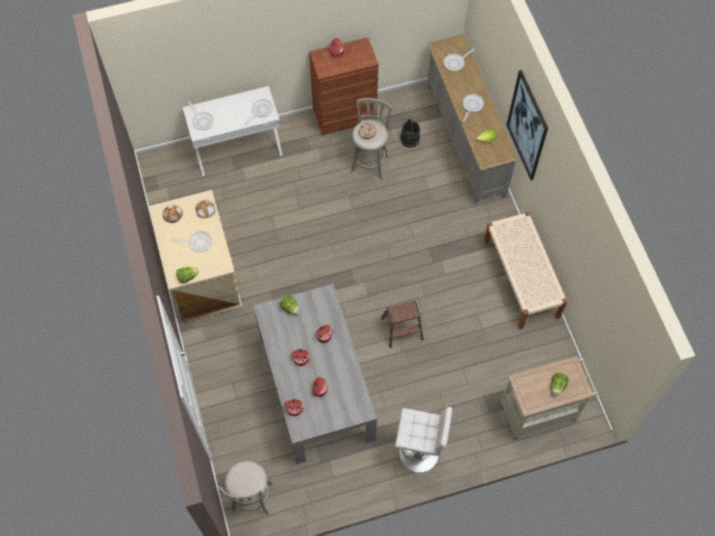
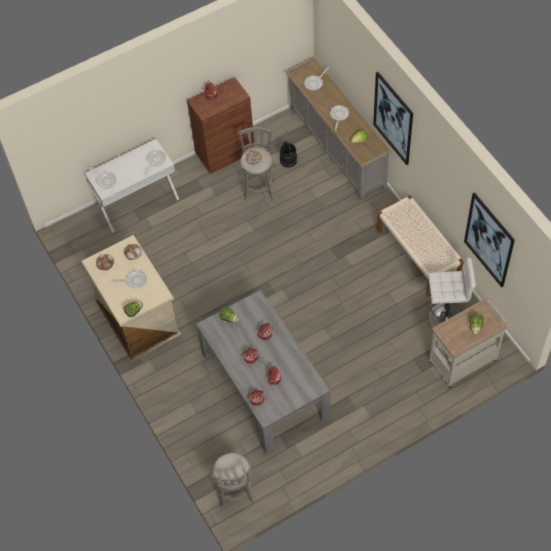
camera: 10 degrees left, 5 degrees down
brown step ladder [381,300,424,348] -> none
white stool [395,407,452,472] -> white stool moved to [428,257,476,327]
none -> picture [464,192,515,287]

